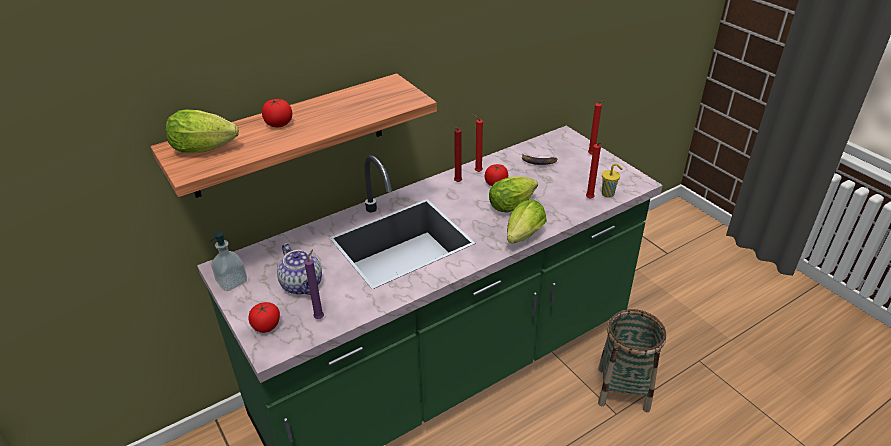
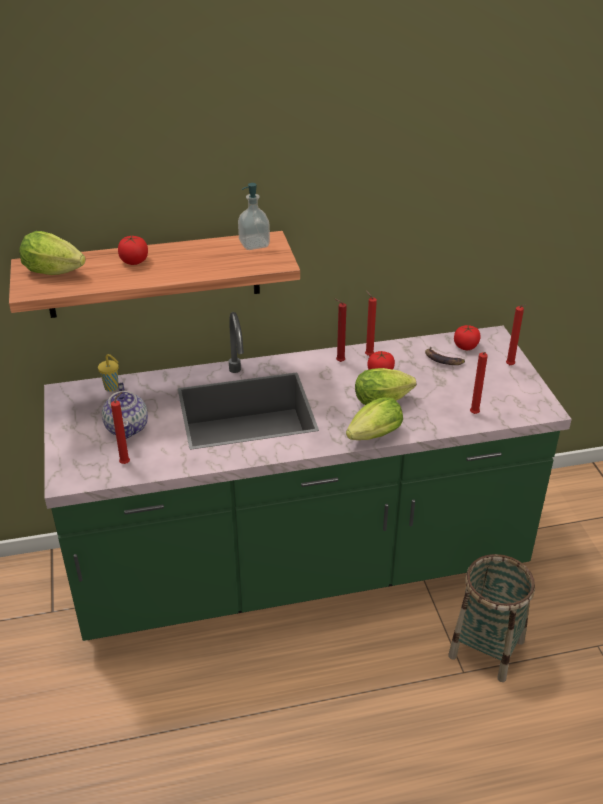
camera: 20 degrees right, 0 degrees up
soap dispenser [209,232,247,291] -> soap dispenser moved to [238,183,270,250]
tomato [249,302,280,333] -> tomato moved to [454,325,481,350]
purple candle [304,249,324,319] -> red candle [111,392,130,464]
yellow cup [602,163,623,197] -> yellow cup moved to [98,354,119,392]

